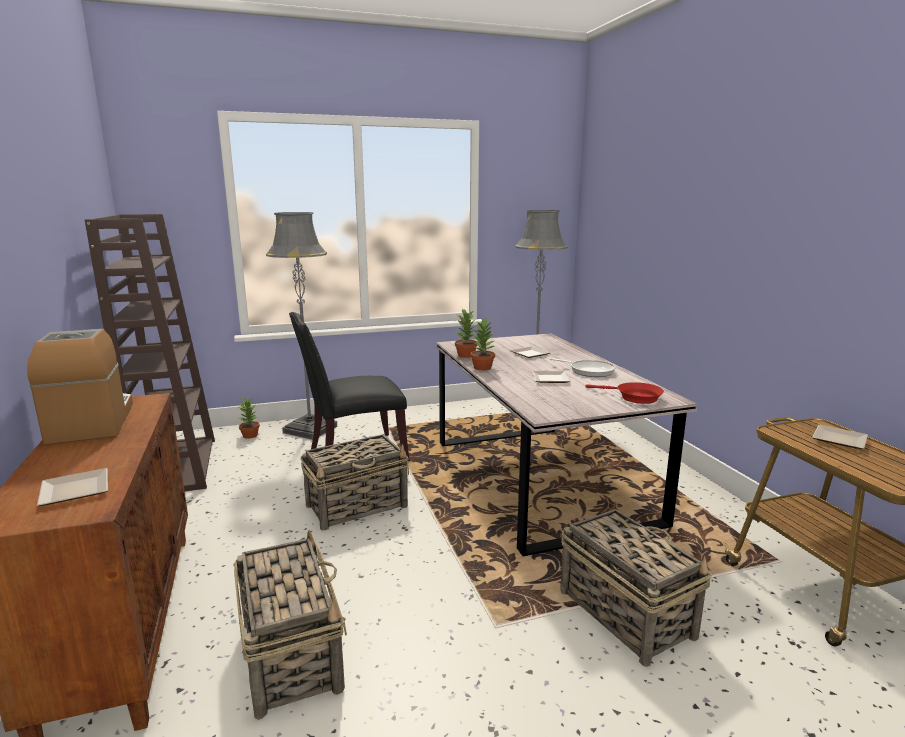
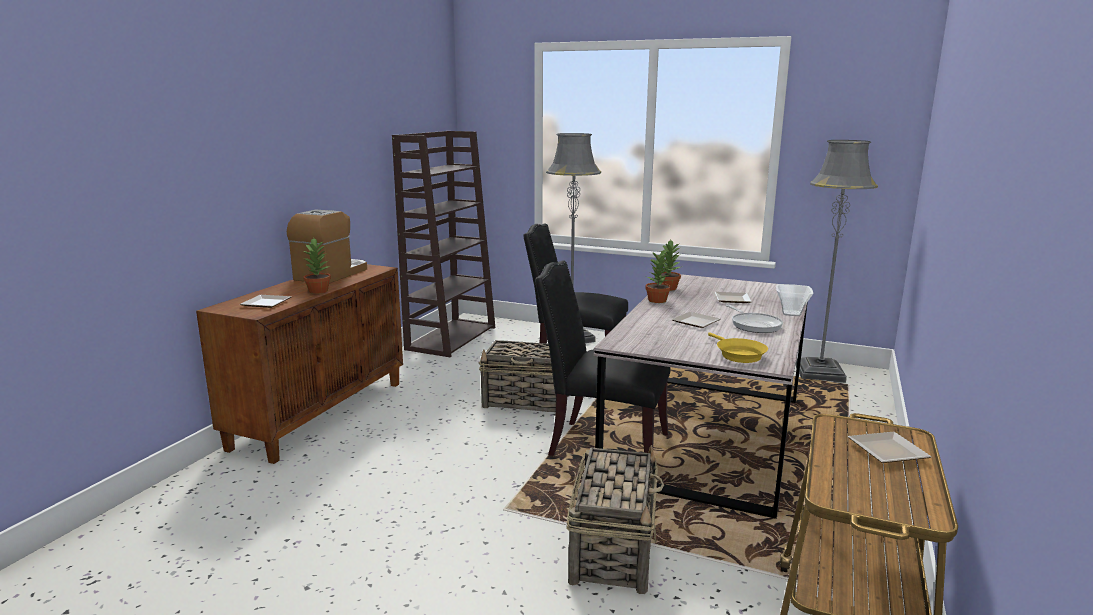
camera: 40 degrees right, 0 degrees up
basket [234,530,347,720] -> none
potted plant [239,397,260,439] -> potted plant moved to [303,238,331,294]
red frying pan [585,382,664,404] -> yellow frying pan [708,332,768,363]
none -> black chair [535,260,671,456]
none -> bowl [776,284,813,316]

